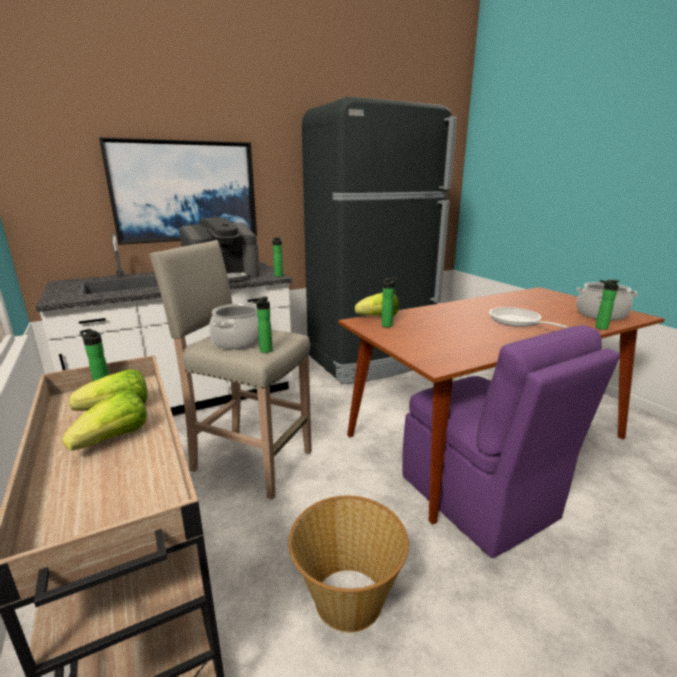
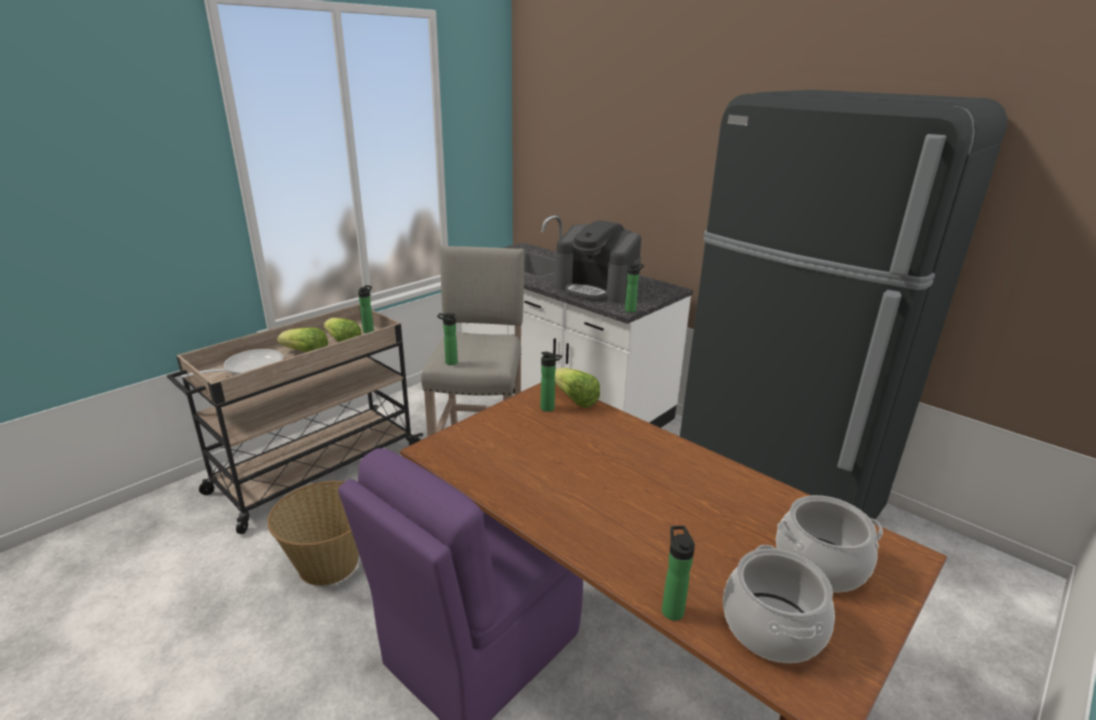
camera: 70 degrees right, 5 degrees up
picture [99,137,257,245] -> none
cooking pot [209,303,259,350] -> cooking pot moved to [776,495,883,593]
frying pan [489,307,568,328] -> frying pan moved to [181,349,284,378]

